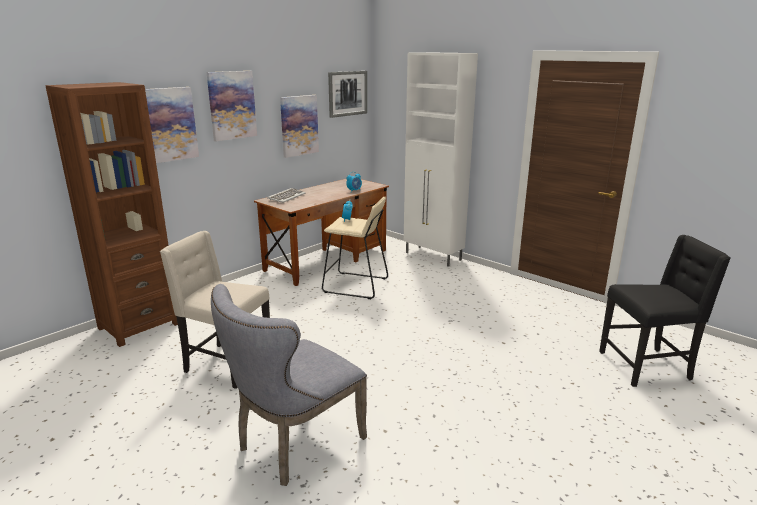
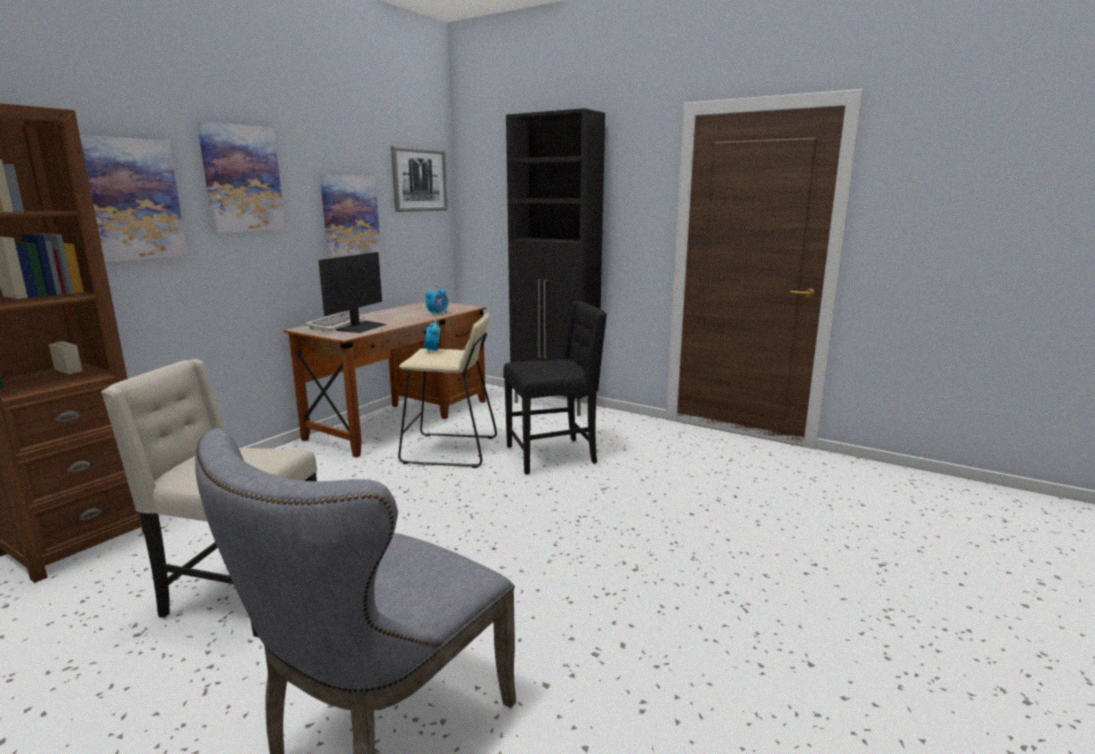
camera: 10 degrees left, 5 degrees down
white cabinet [404,52,478,267] -> black cabinet [506,108,605,416]
black chair [599,235,731,387] -> black chair moved to [503,301,607,474]
none -> monitor [318,252,387,333]

